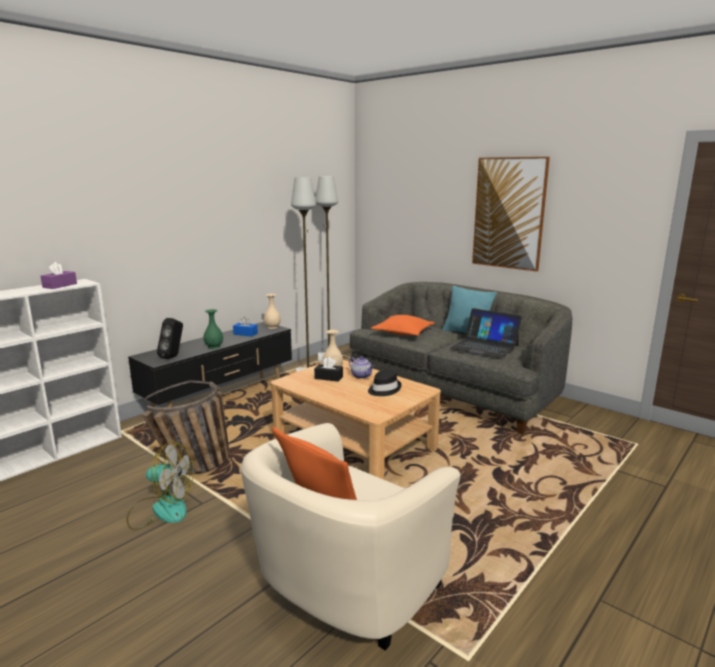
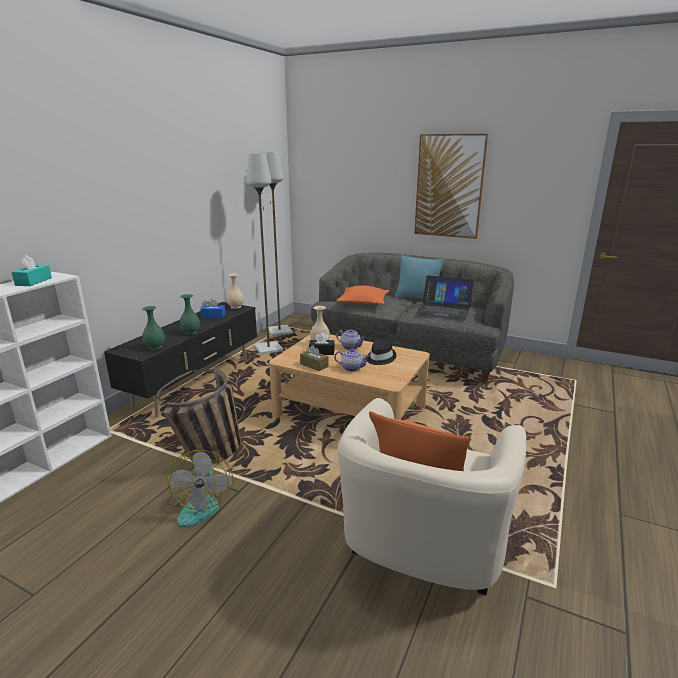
camera: 15 degrees left, 5 degrees up
purple tissue box [41,262,77,289] -> turquoise tissue box [12,255,52,286]
fan [126,441,194,530] -> fan turned 90 degrees clockwise [167,450,233,527]
black speaker [157,318,183,359] -> green vase [142,306,165,350]
none -> brown tissue box [300,345,329,371]
none -> teapot [334,348,370,371]

